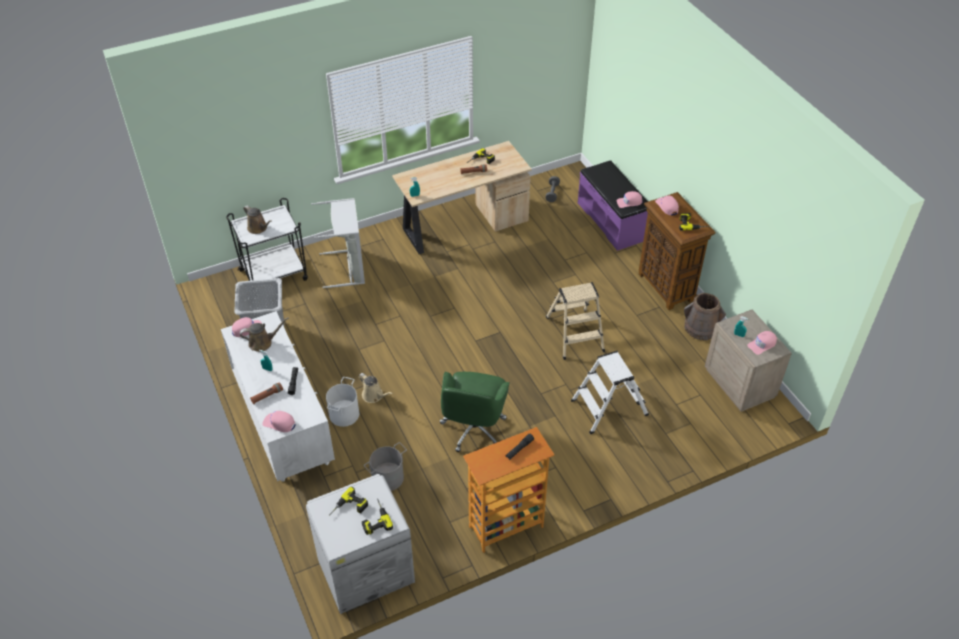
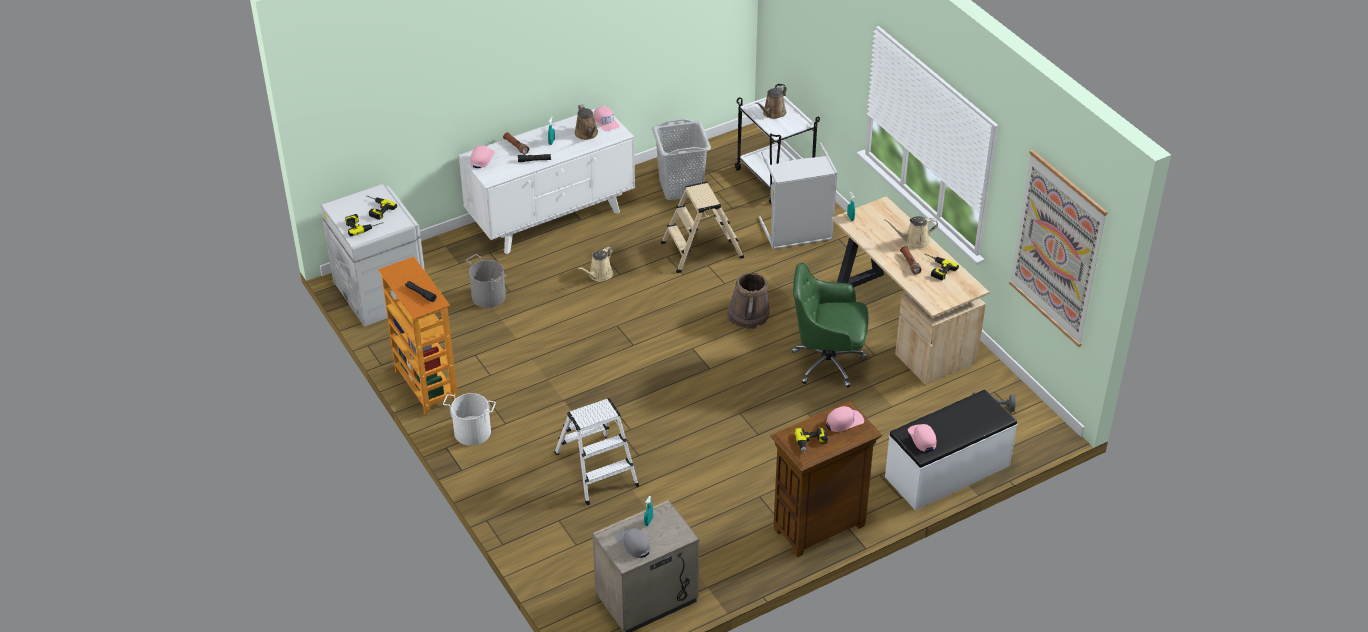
camera: 85 degrees right, 5 degrees down
white bucket [326,377,359,427] -> white bucket moved to [443,393,496,446]
green office chair [440,371,510,452] -> green office chair moved to [792,262,869,387]
beige step ladder [546,282,605,360] -> beige step ladder moved to [661,182,744,273]
purple bench [578,160,648,251] -> white bench [885,390,1017,510]
brown bucket [684,293,726,340] -> brown bucket moved to [727,273,770,329]
pink cap [748,331,777,355] -> grey cap [615,529,650,558]
none -> beige watering can [884,216,938,249]
none -> picture [1009,150,1108,347]

